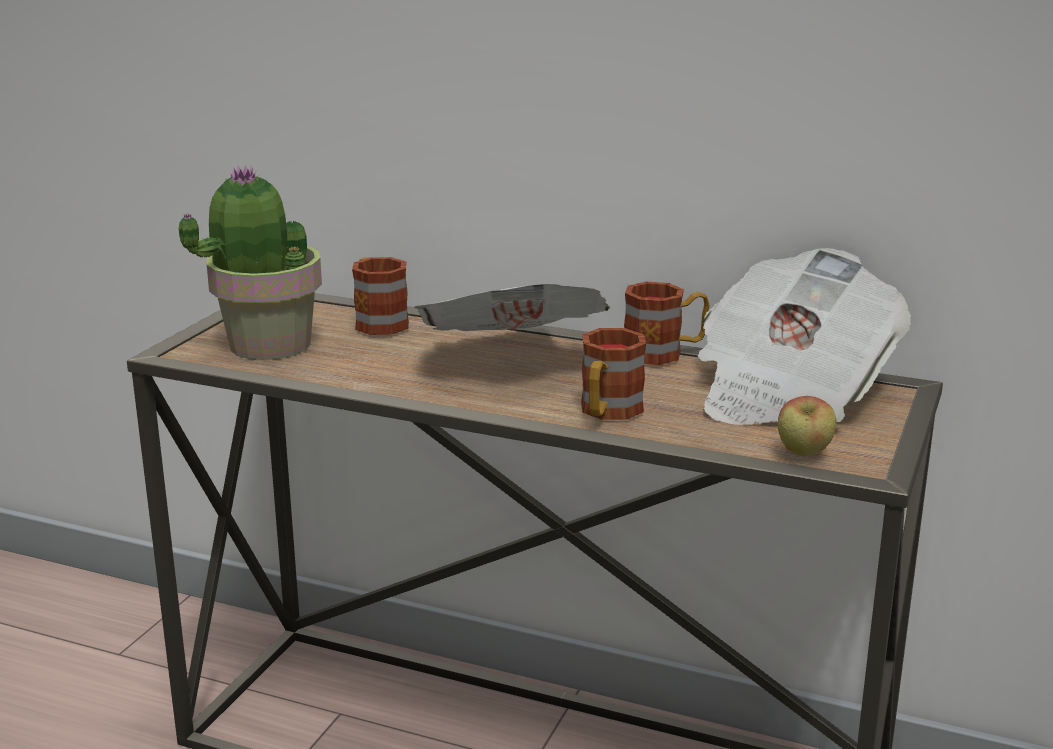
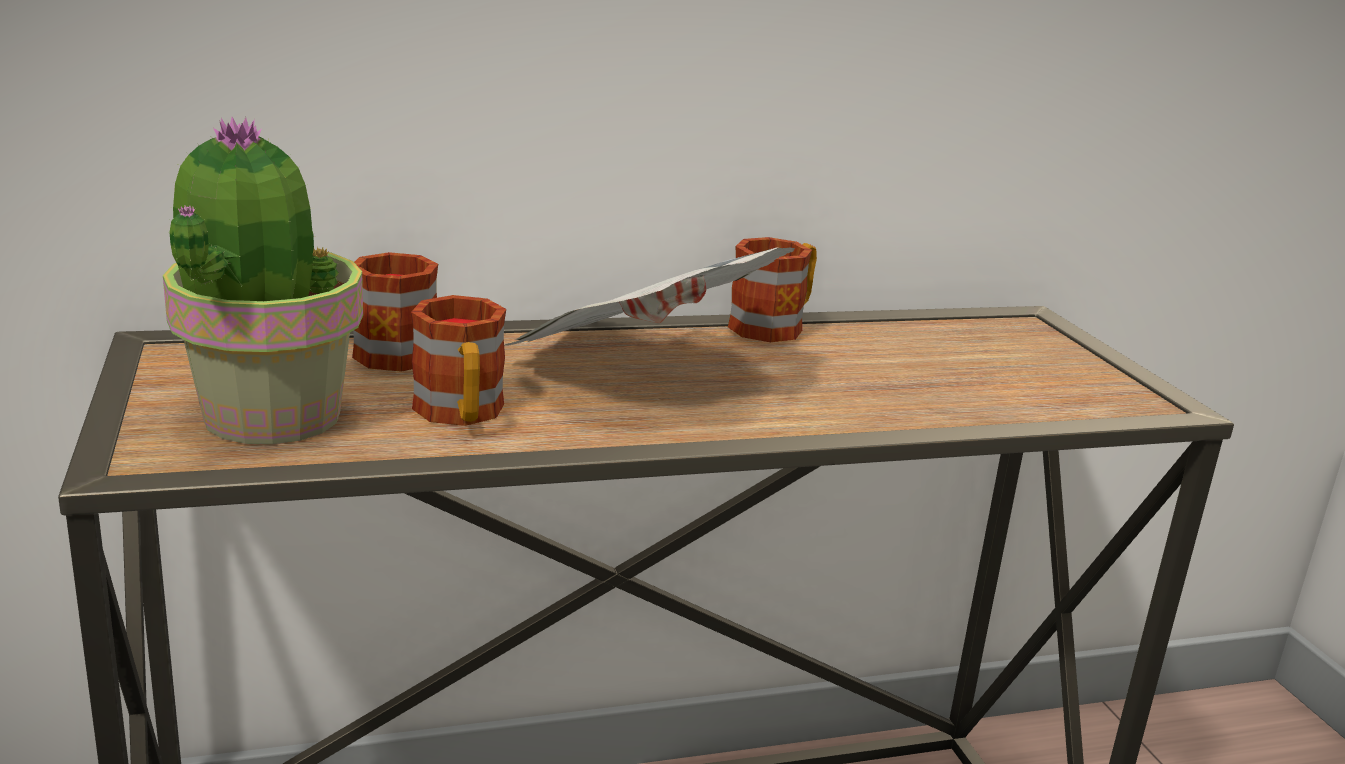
camera: 40 degrees left, 0 degrees up
mug [581,328,646,420] -> mug moved to [411,295,506,426]
newspaper [698,248,911,425] -> none
apple [778,396,837,456] -> none

